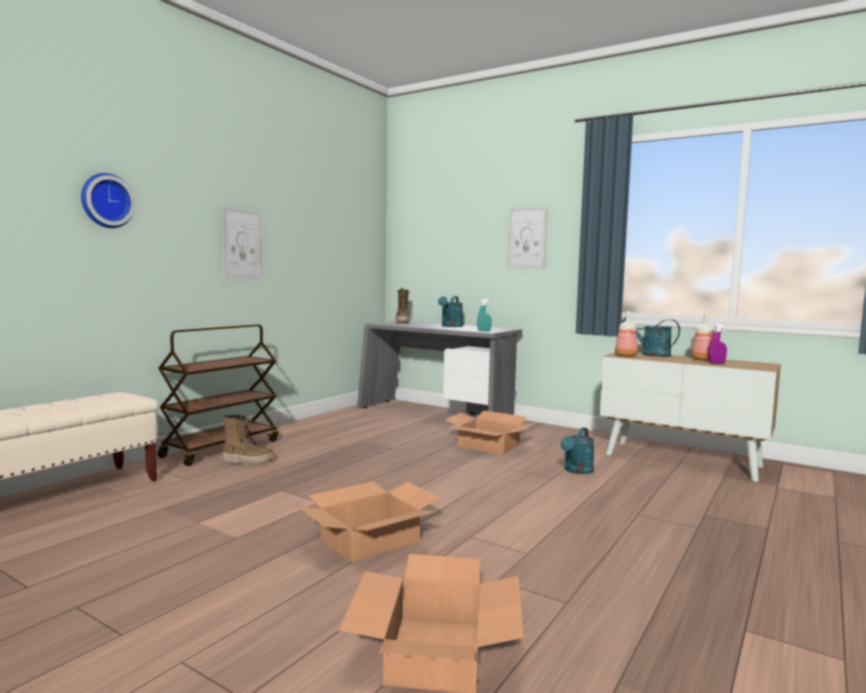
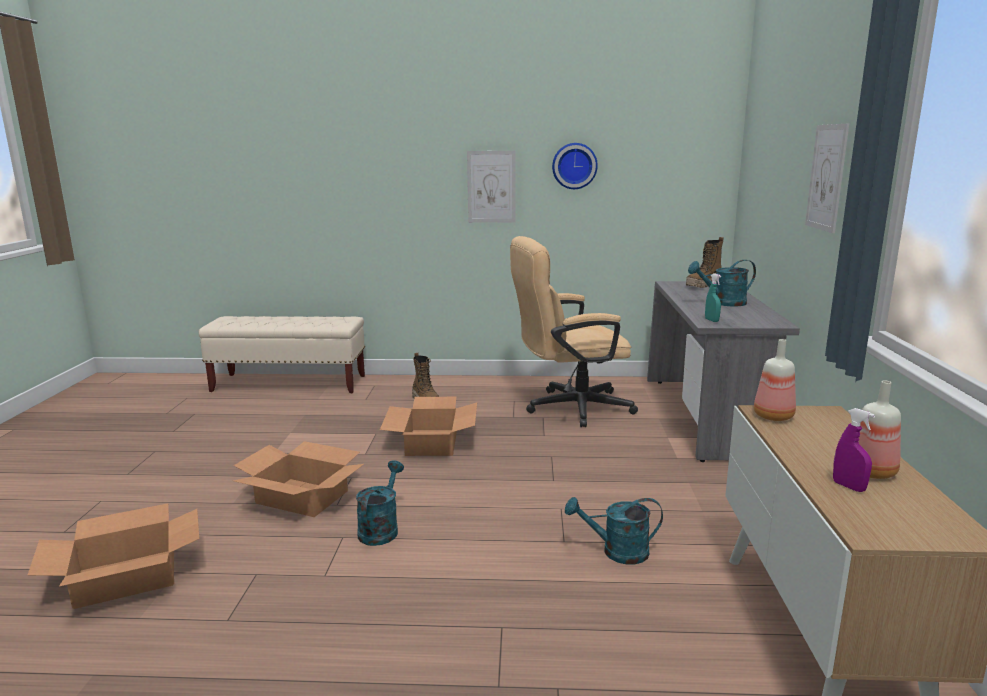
camera: 60 degrees right, 10 degrees up
wall clock [81,173,135,228] -> wall clock moved to [552,143,598,189]
brown cart [157,324,278,466] -> none
cardboard box [445,410,535,455] -> cardboard box moved to [380,397,477,456]
turquoise watering can [621,317,680,357] -> turquoise watering can moved to [356,460,404,546]
none -> beige office chair [510,236,638,427]

